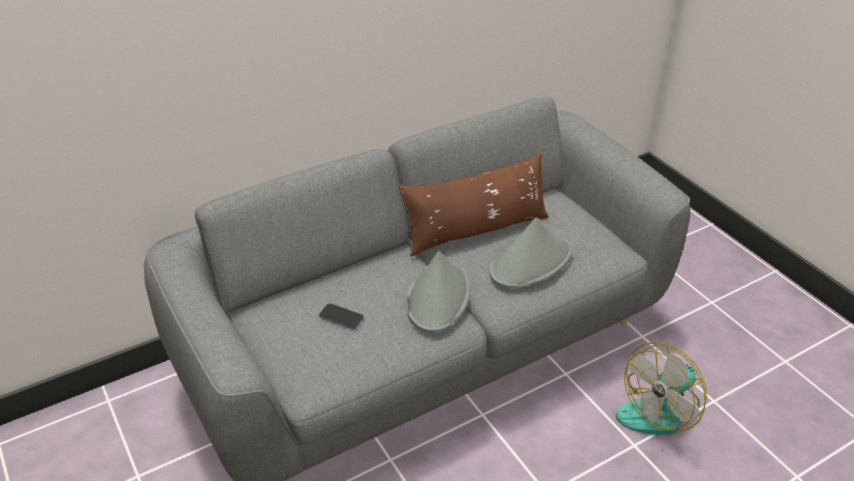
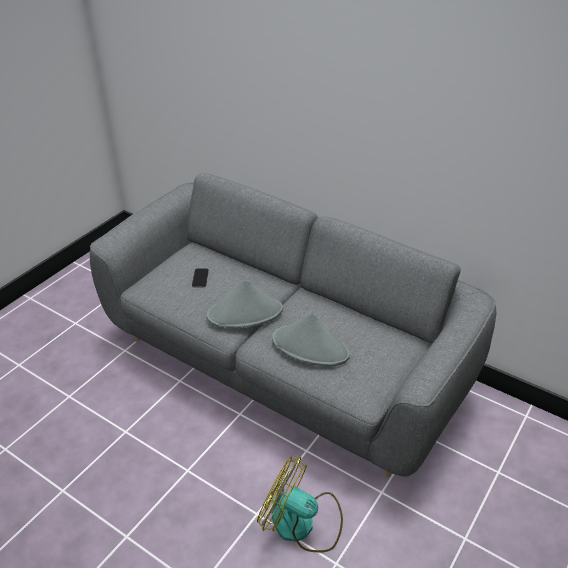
camera: 65 degrees right, 0 degrees up
brown pillow [399,152,549,256] -> none

